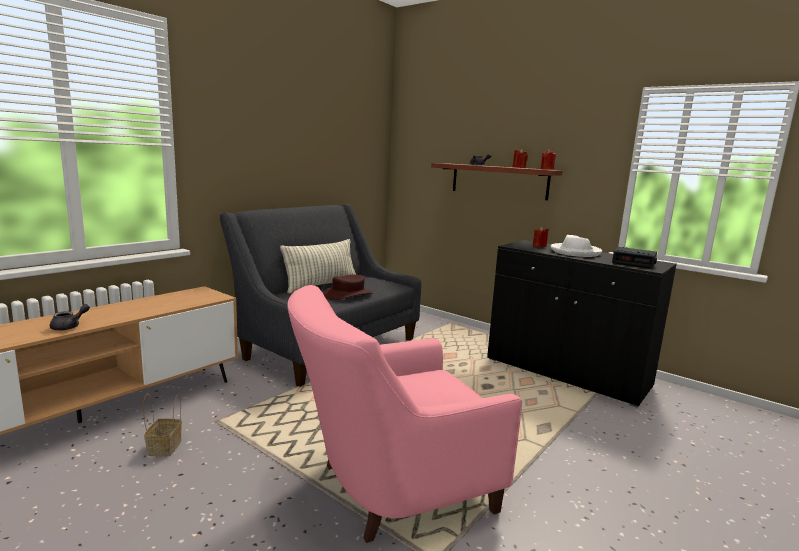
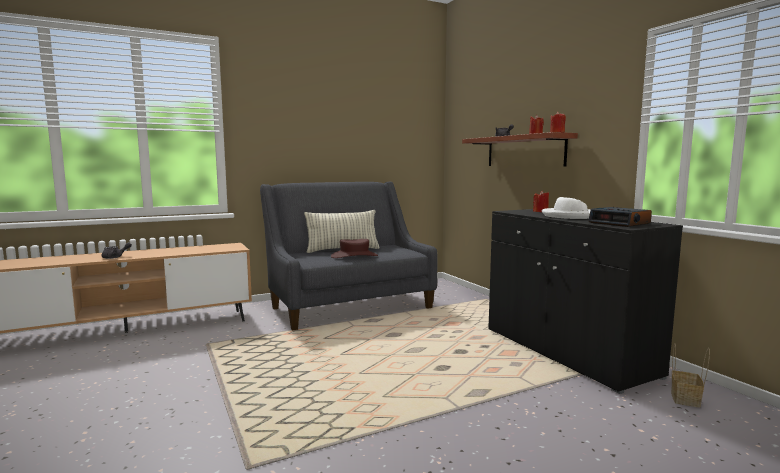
camera: 25 degrees right, 5 degrees down
basket [143,393,182,457] -> basket moved to [671,343,710,408]
pink armchair [287,285,522,543] -> none

